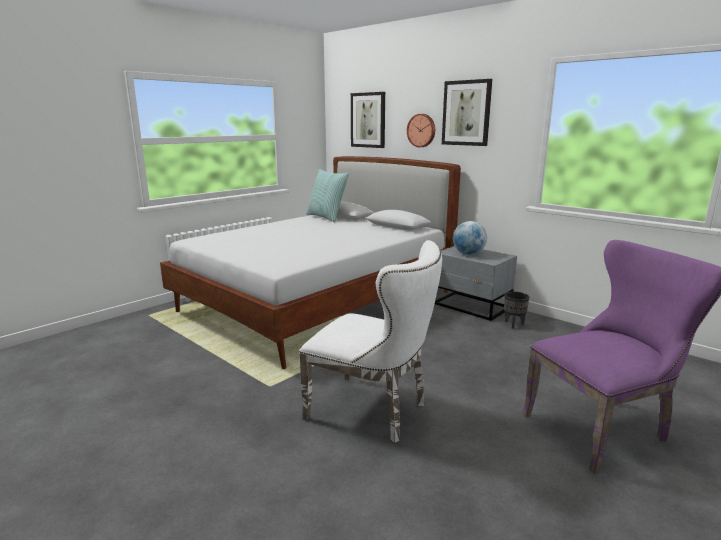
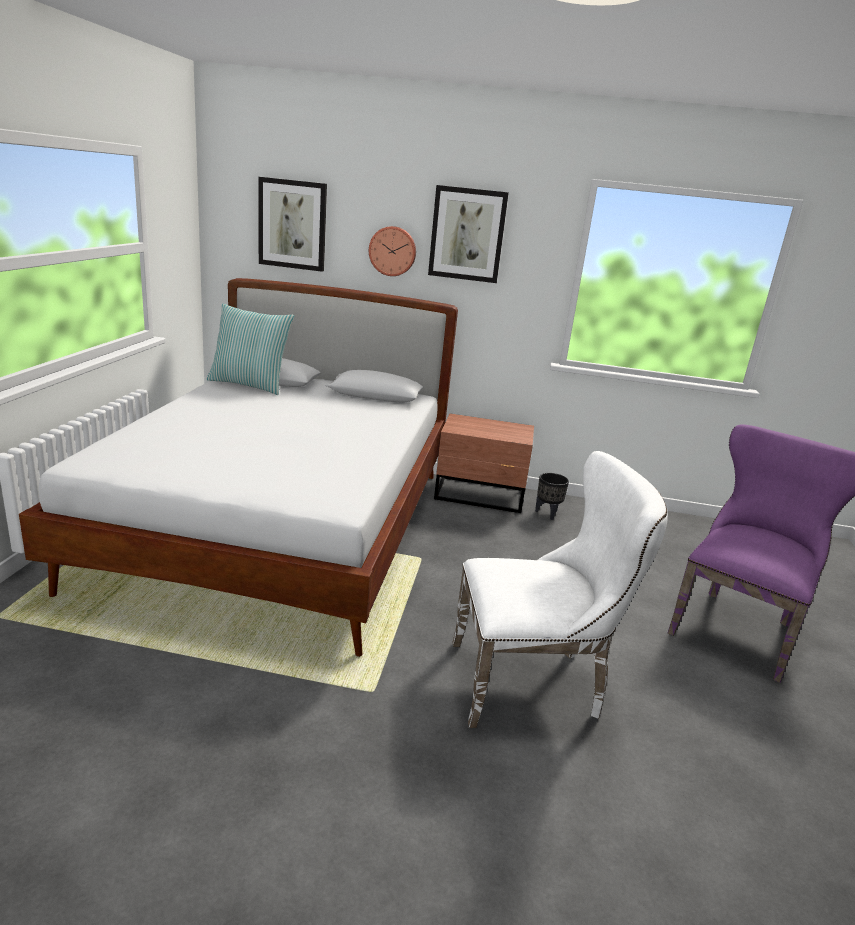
camera: 35 degrees left, 5 degrees up
grey nightstand [435,246,517,321] -> brown nightstand [434,413,534,513]
globe [453,221,487,255] -> none

